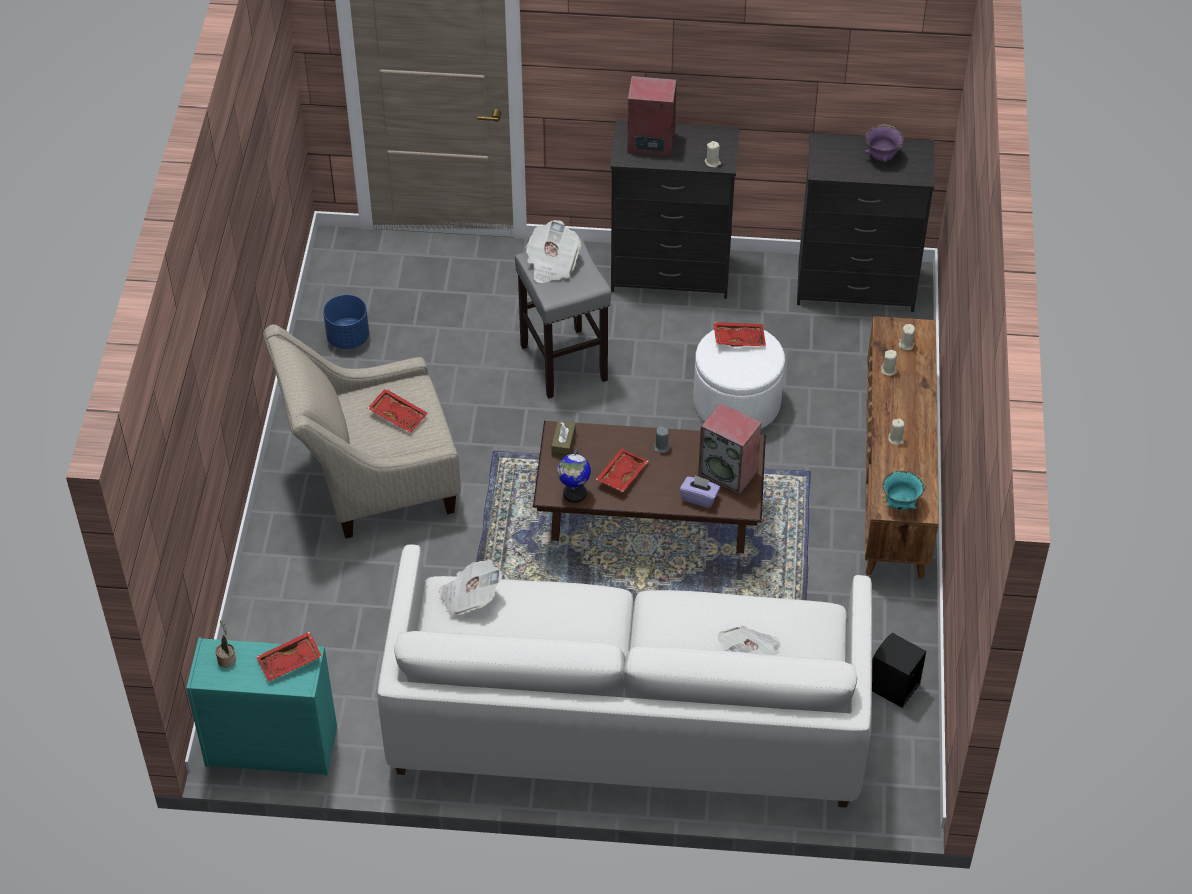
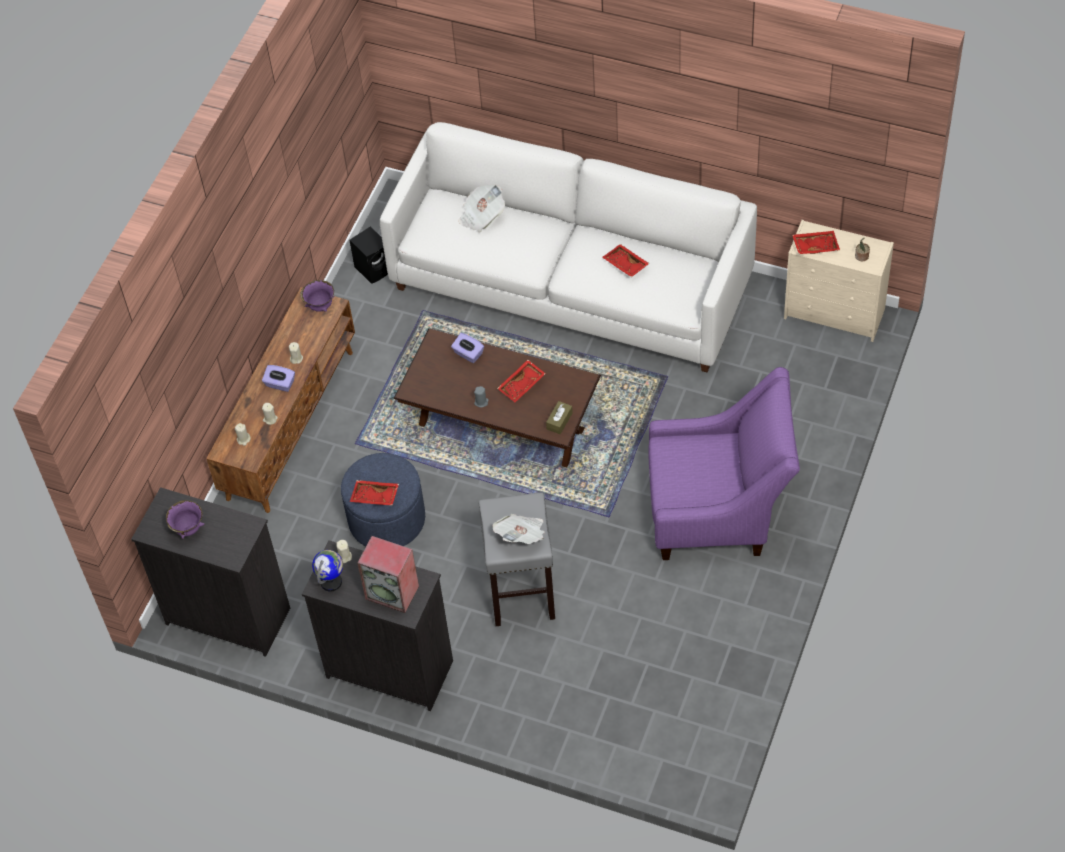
camera: 160 degrees left, 5 degrees up
turquoise dresser [186,637,337,776] -> beige dresser [784,220,894,342]
beige armchair [263,324,461,538] -> purple armchair [648,367,800,560]
blue planter [323,294,369,349] -> none
red tray [368,388,428,433] -> red tray moved to [602,244,650,277]
newspaper [439,560,502,616] -> none
globe [557,449,591,503] -> globe moved to [312,550,343,592]
white ottoman [694,330,785,429] -> blue ottoman [341,453,425,546]
speaker [698,403,762,495] -> none
turquoise bowl [883,471,925,510] -> purple bowl [300,280,334,312]
none -> purple tissue box [262,365,295,392]

